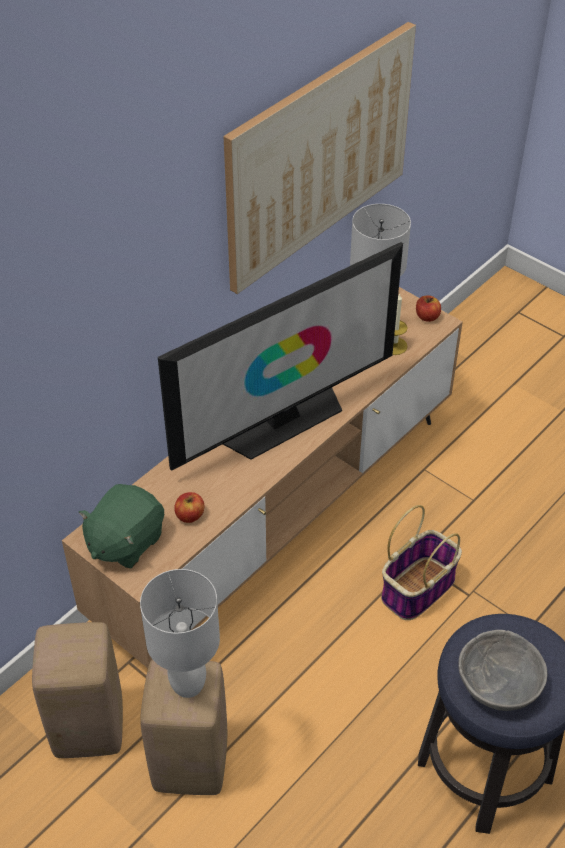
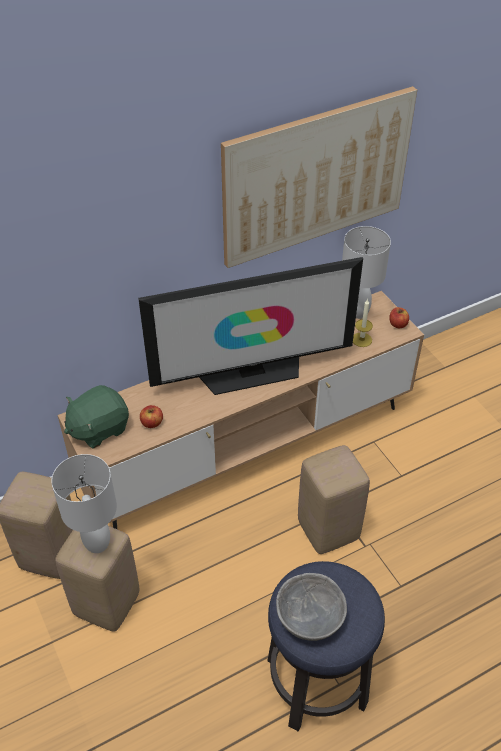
camera: 20 degrees right, 0 degrees up
basket [381,505,462,620] -> beige stool [298,445,370,554]

